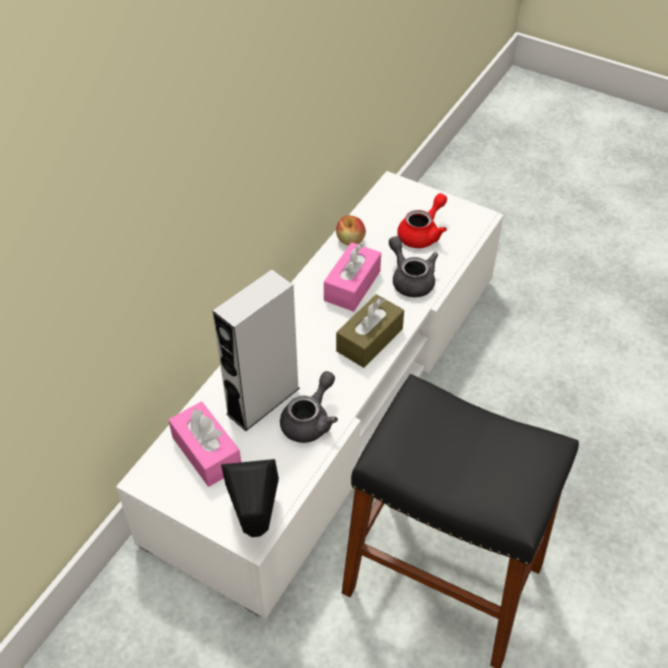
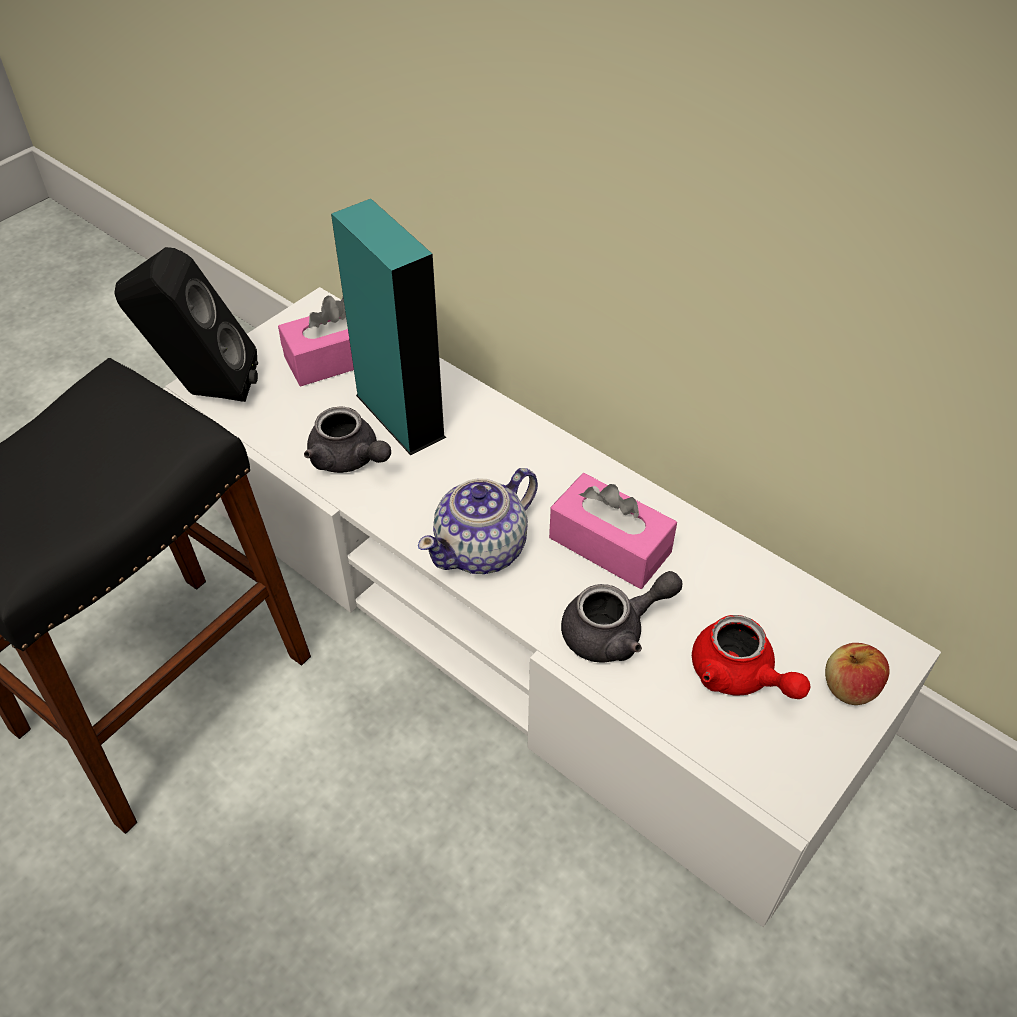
camera: 100 degrees right, 0 degrees up
grey speaker [213,269,300,431] -> turquoise speaker [331,199,446,455]
apple [336,215,366,245] -> apple moved to [825,643,890,705]
brown tissue box [336,294,404,368] -> teapot [418,468,538,574]

